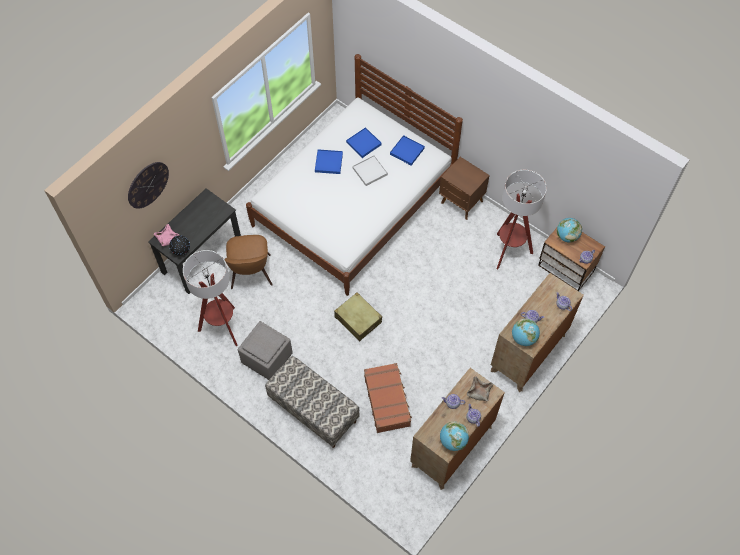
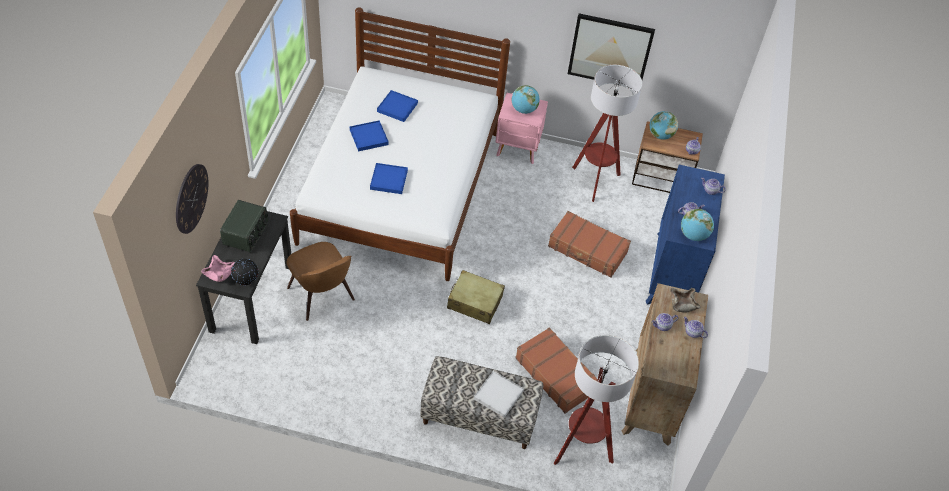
camera: 30 degrees left, 10 degrees down
floor lamp [183,250,238,346] -> floor lamp moved to [554,335,639,465]
grey ottoman [238,321,293,380] -> none
white tray [353,155,388,186] -> white tray moved to [474,371,524,418]
blue tray [390,135,425,166] -> blue tray moved to [370,163,408,194]
brown nightstand [439,157,490,220] -> pink nightstand [495,93,548,164]
globe [440,421,469,451] -> globe moved to [511,85,540,114]
brown dresser [491,273,584,392] -> blue dresser [646,165,725,305]
none -> radio [220,200,268,252]
none -> brown suitcase [548,211,631,278]
none -> picture [568,13,655,85]

